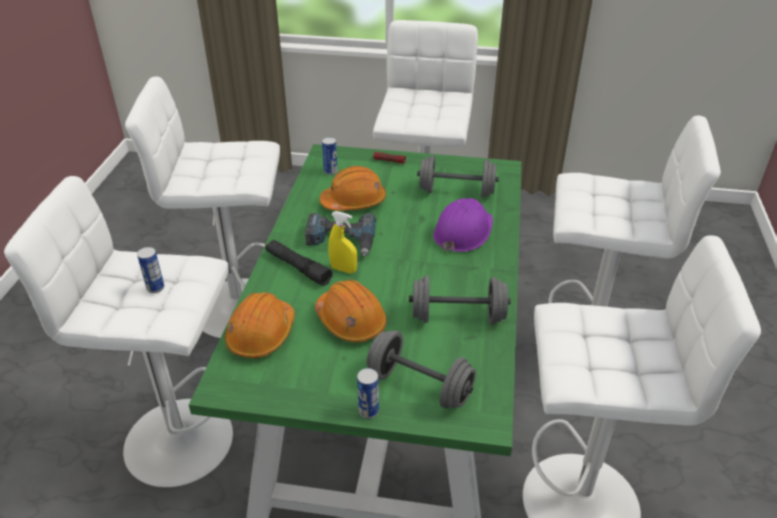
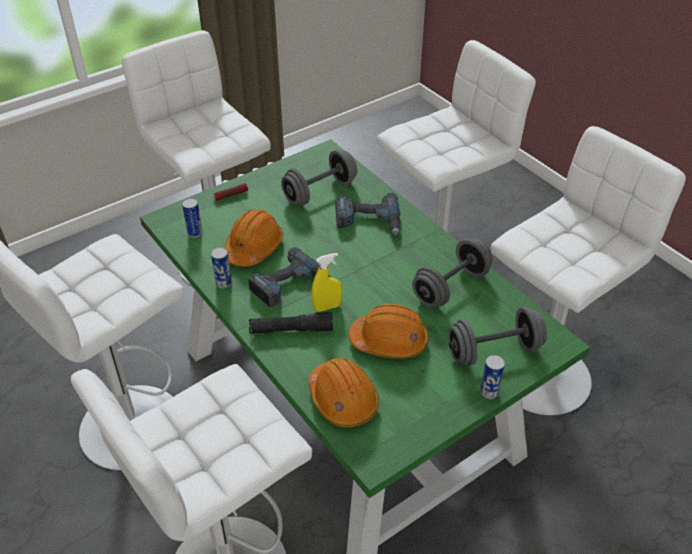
camera: 45 degrees left, 5 degrees up
can [137,247,164,293] -> can moved to [211,247,232,289]
purple hard hat [433,198,493,253] -> power drill [335,193,401,236]

